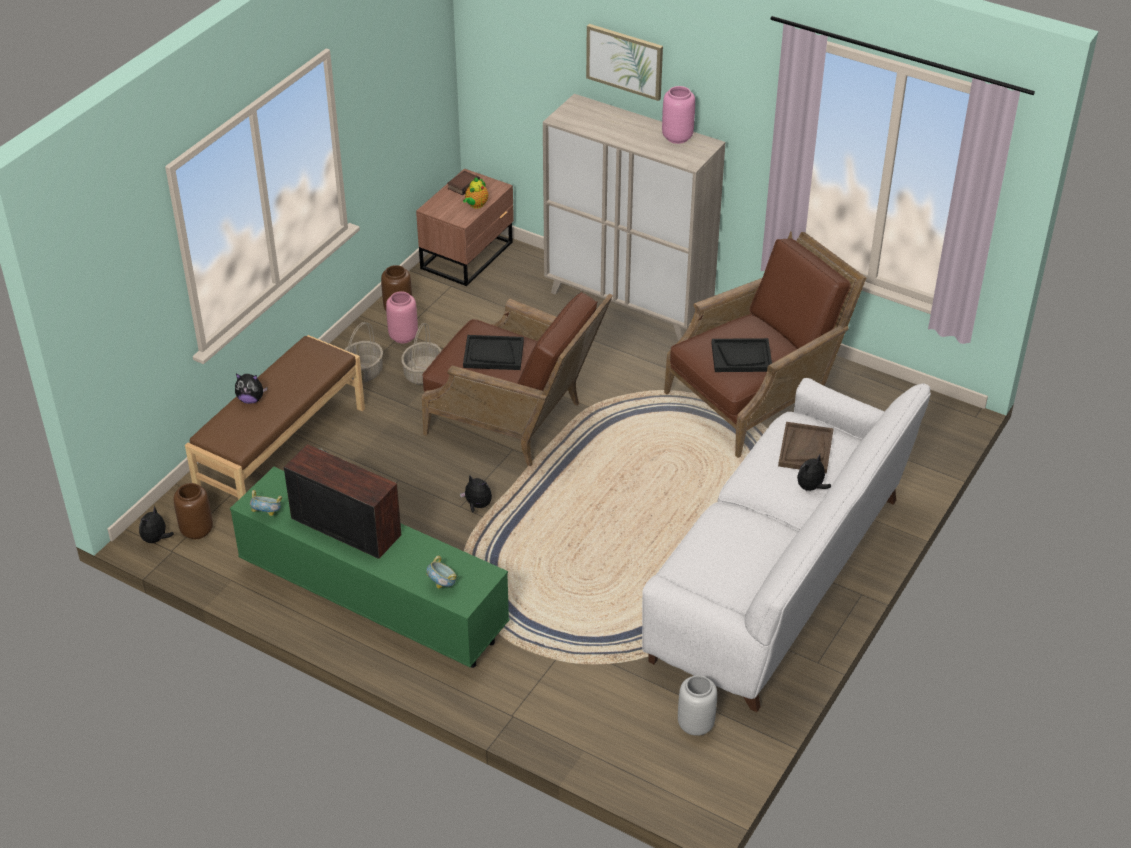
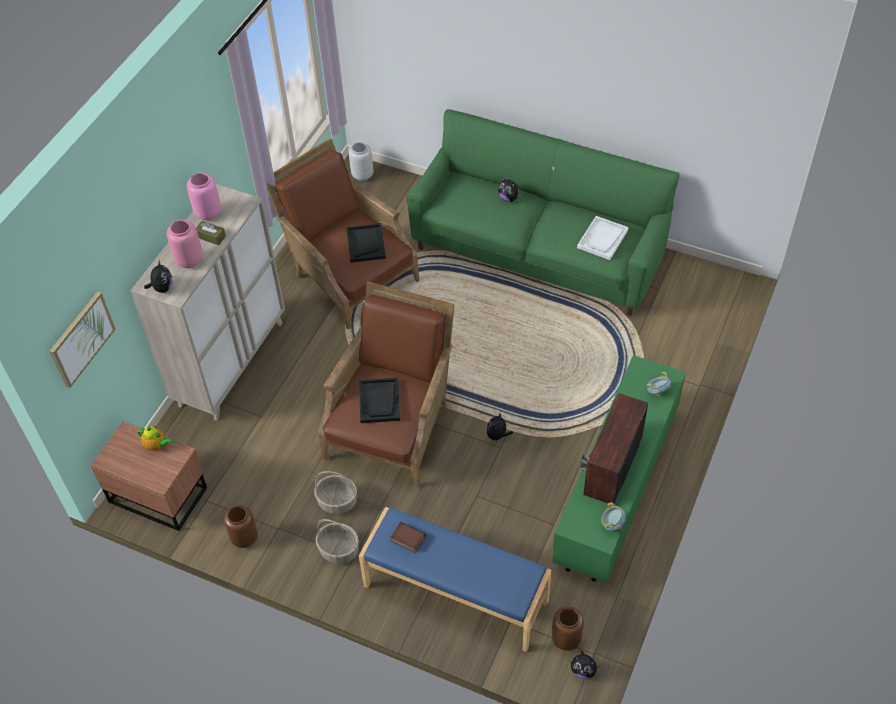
camera: 95 degrees left, 10 degrees up
brown bench [185,335,365,500] -> blue bench [359,507,551,652]
plush toy [235,374,268,404] -> plush toy moved to [144,260,172,293]
pink vase [386,291,418,343] -> pink vase moved to [167,220,203,268]
book [447,171,480,195] -> book moved to [390,522,426,553]
picture [586,24,663,101] -> picture moved to [50,291,116,388]
white sofa [642,378,931,712] -> green sofa [407,109,680,316]
grey vase [678,675,717,736] -> grey vase moved to [349,142,373,181]
brown tray [778,422,834,474] -> none
none -> brown tissue box [196,221,226,245]
none -> white tray [577,216,629,260]

